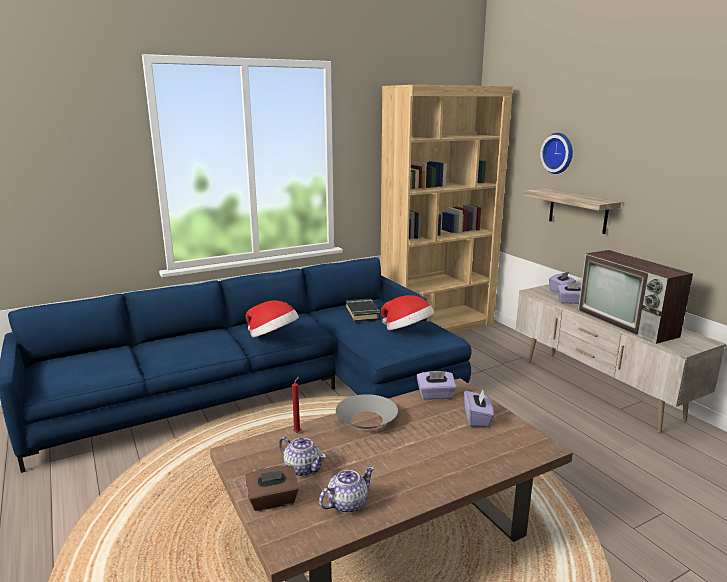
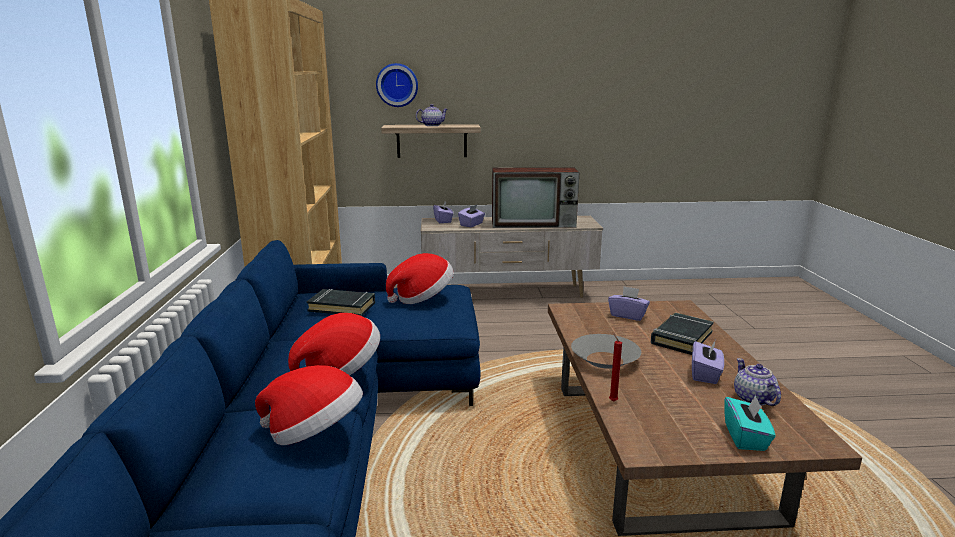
camera: 65 degrees left, 0 degrees up
brown tissue box [245,465,299,511] -> turquoise tissue box [724,395,776,451]
teapot [279,437,326,477] -> teapot moved to [416,104,448,126]
purple tissue box [416,371,456,400] -> purple tissue box moved to [692,341,724,384]
none -> hat [255,365,363,445]
none -> black book [651,313,714,355]

